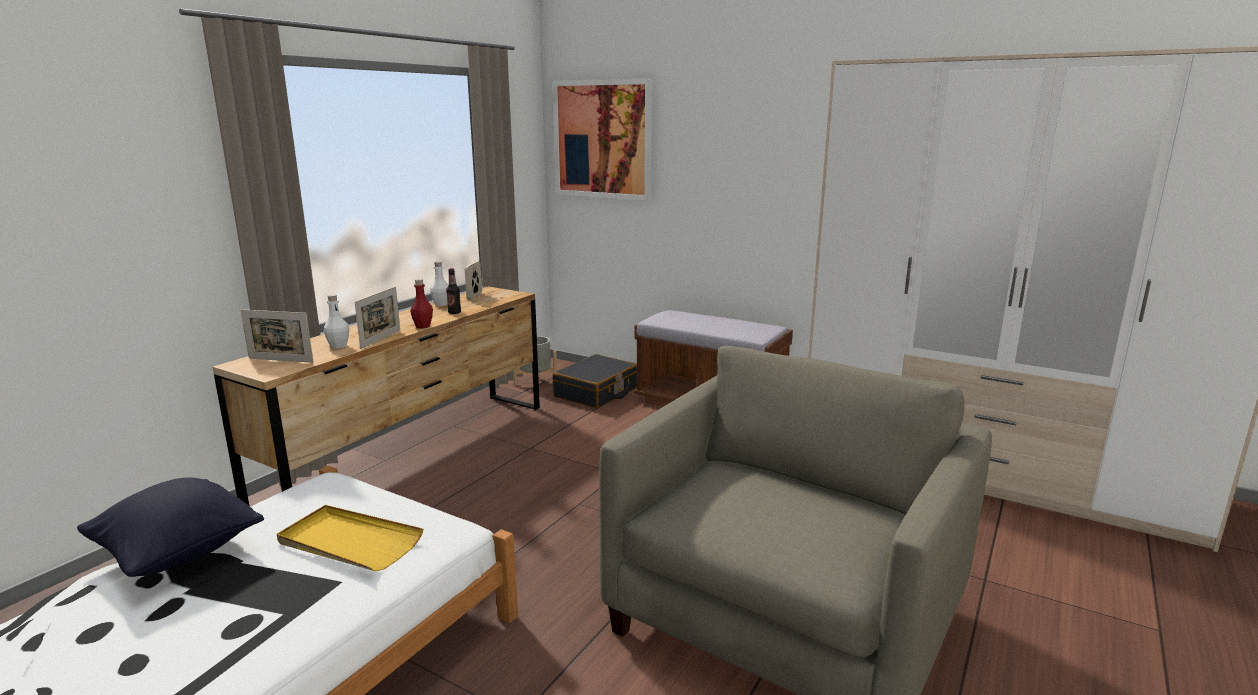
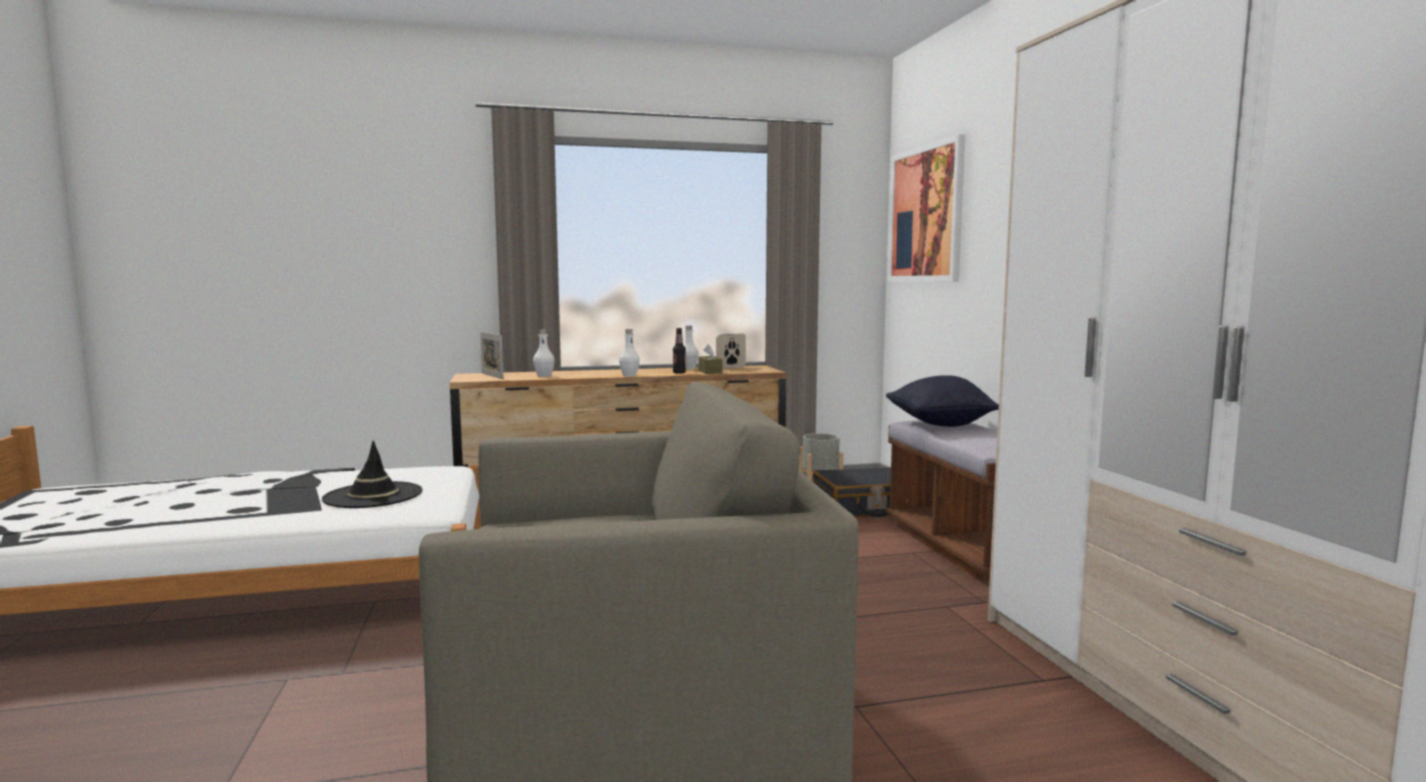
camera: 45 degrees right, 10 degrees down
black pillow [77,477,264,577] -> black pillow moved to [886,375,999,427]
yellow tray [277,505,423,571] -> black hat [322,440,422,508]
picture frame [355,287,400,349] -> none
red bottle [411,279,433,328] -> white bottle [619,329,640,376]
none -> brown tissue box [698,344,722,374]

